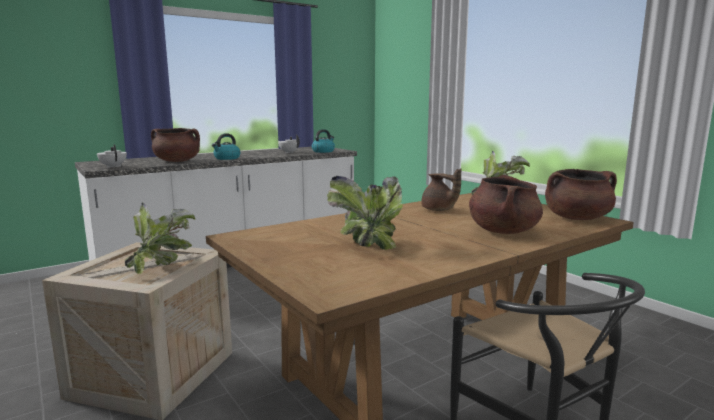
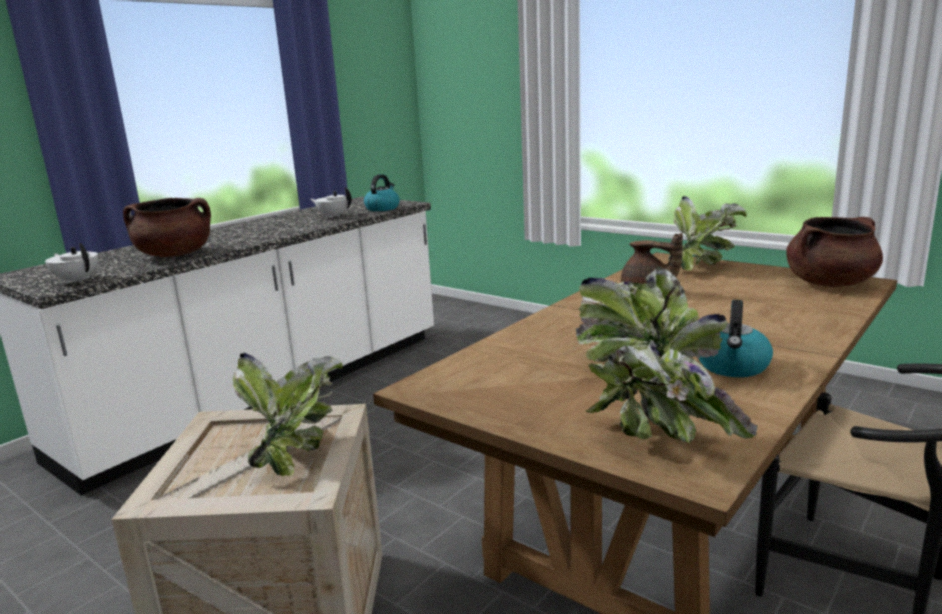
camera: 15 degrees left, 5 degrees up
kettle [212,133,240,160] -> kettle moved to [698,300,773,377]
brown cooking pot [469,175,543,234] -> none
none -> potted plant [585,313,758,443]

